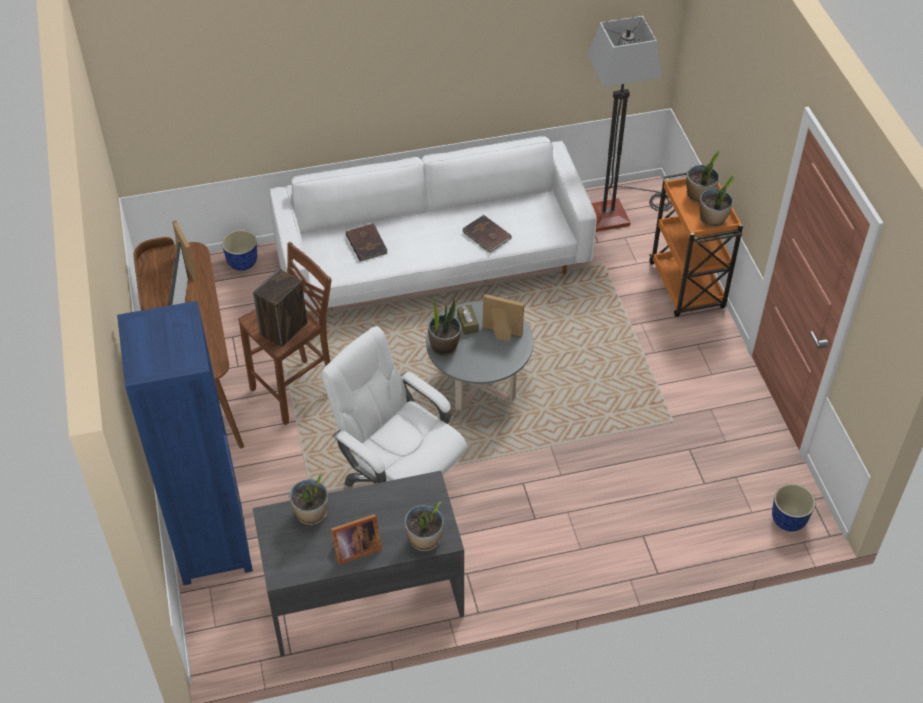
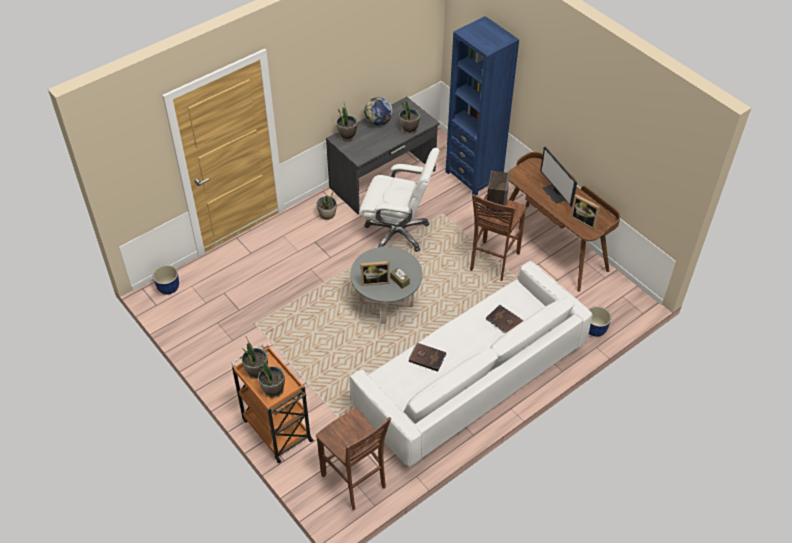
camera: 155 degrees right, 0 degrees up
picture frame [331,514,382,565] -> globe [364,97,393,126]
potted plant [428,298,461,356] -> potted plant moved to [317,190,337,220]
floor lamp [587,16,673,232] -> brown stool [316,408,391,510]

